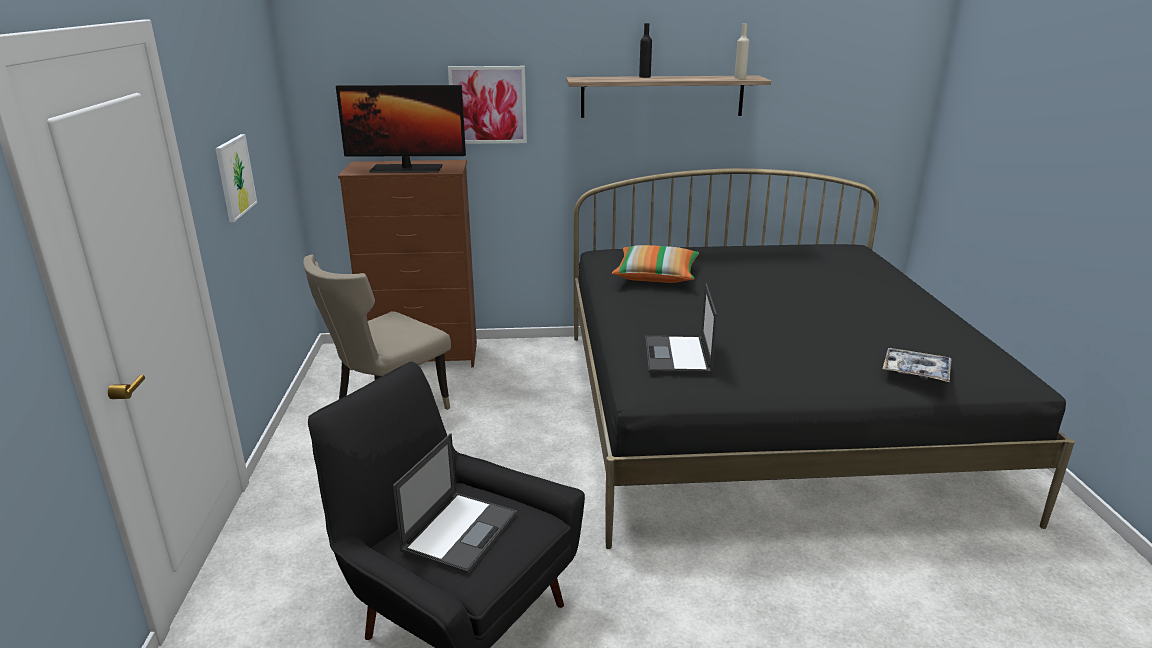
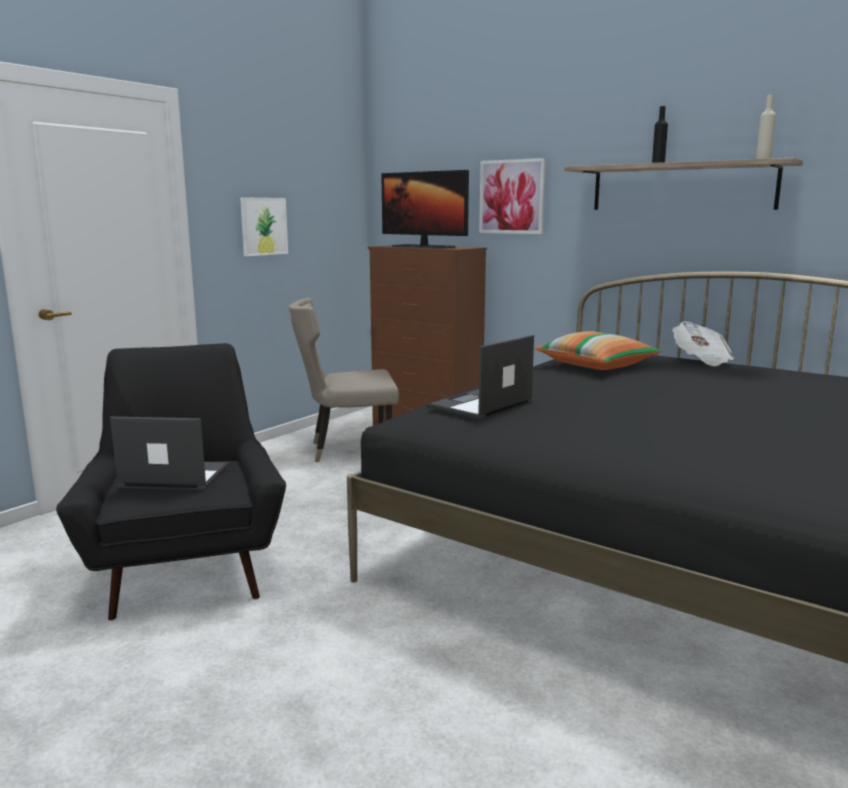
camera: 40 degrees right, 10 degrees down
laptop [393,433,517,574] -> laptop turned 150 degrees counterclockwise [110,417,229,490]
tray [882,348,952,382] -> none
none -> newspaper [672,322,734,366]

